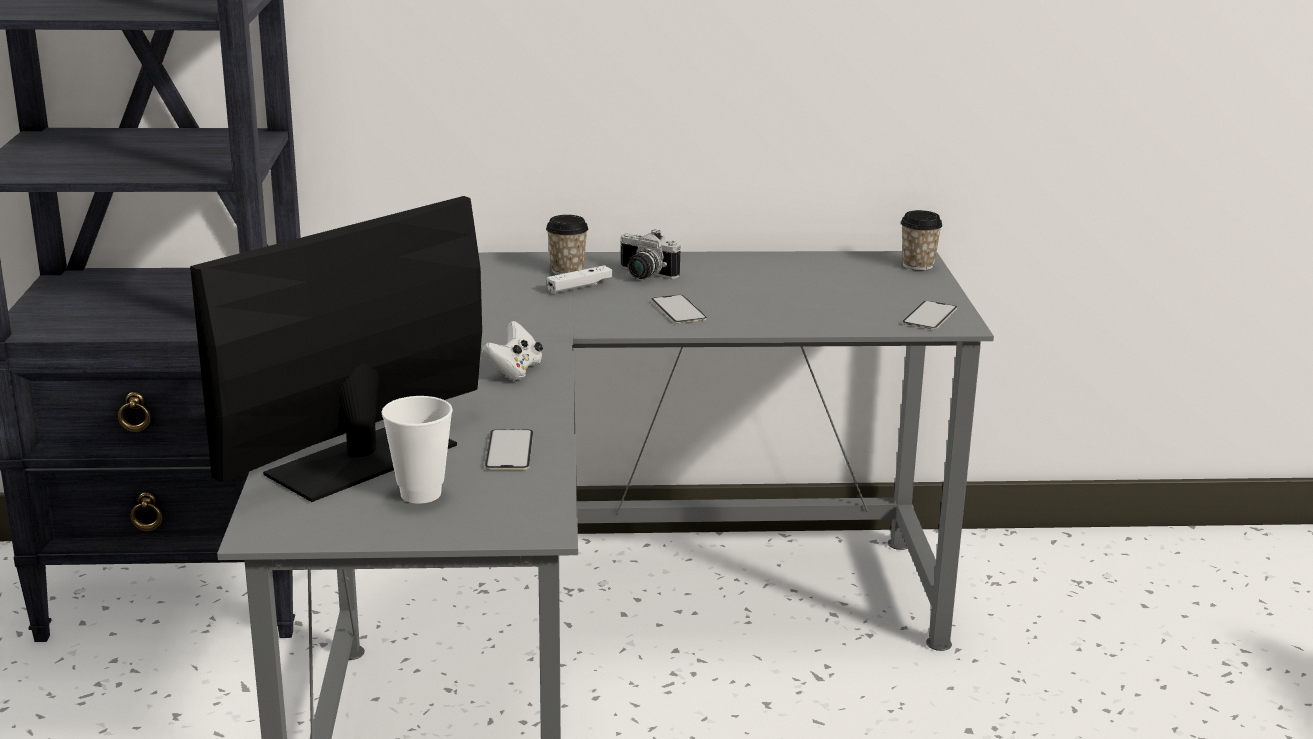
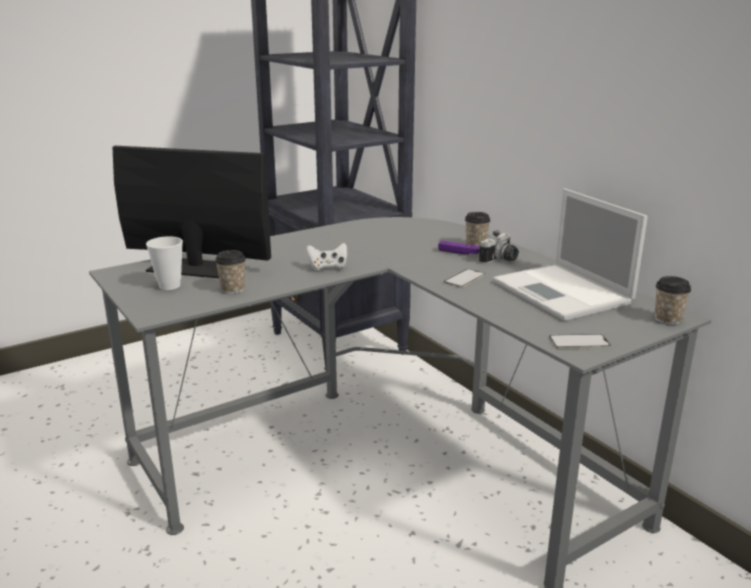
camera: 60 degrees right, 0 degrees up
phone [485,429,533,470] -> cup [215,250,246,294]
white game controller [547,265,613,294] -> purple game controller [438,241,480,255]
camera [620,229,681,279] -> camera turned 135 degrees counterclockwise [479,230,518,264]
none -> laptop [493,189,648,321]

